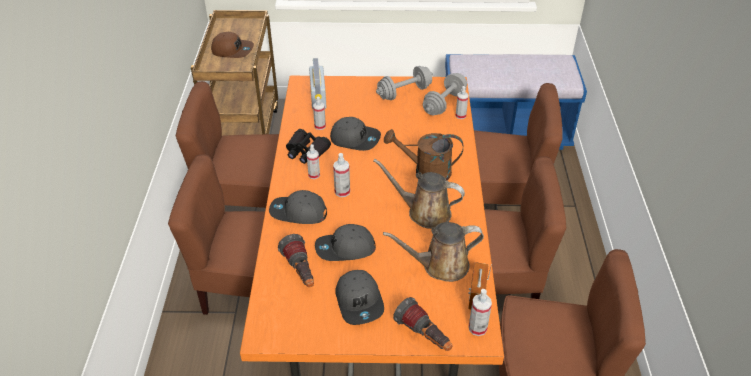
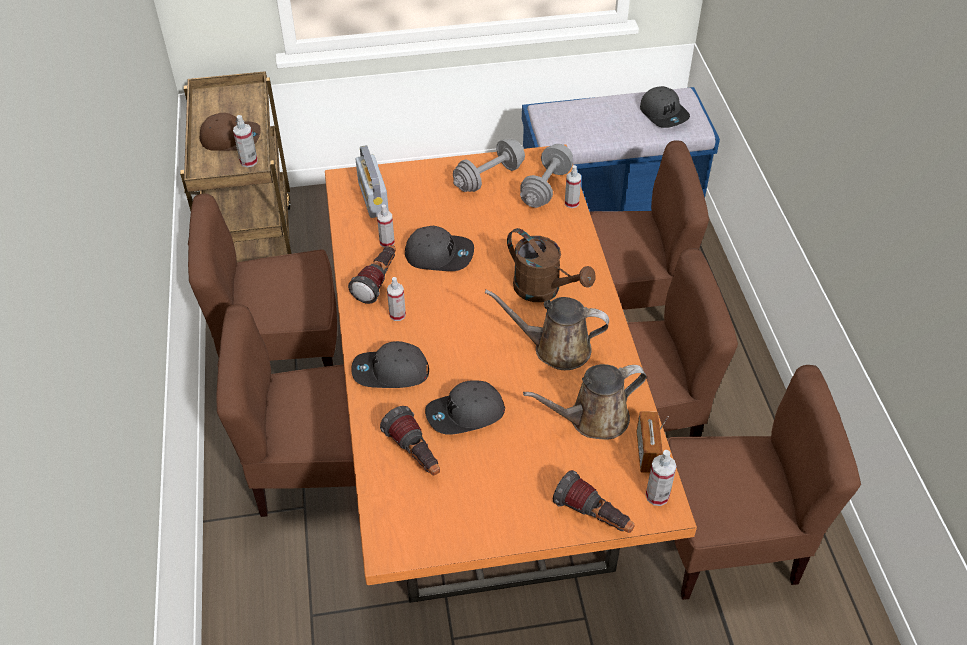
camera: 10 degrees left, 5 degrees up
black binoculars [286,129,331,164] -> flashlight [348,245,396,304]
spray bottle [333,153,350,197] -> spray bottle moved to [233,115,258,167]
grey cap [335,270,384,325] -> grey cap moved to [640,86,690,128]
brown watering can [384,129,463,181] -> brown watering can turned 135 degrees counterclockwise [507,228,596,302]

